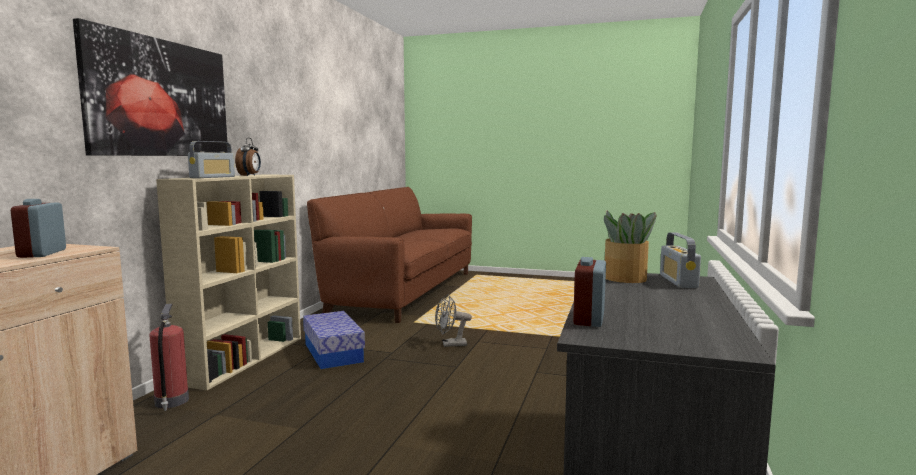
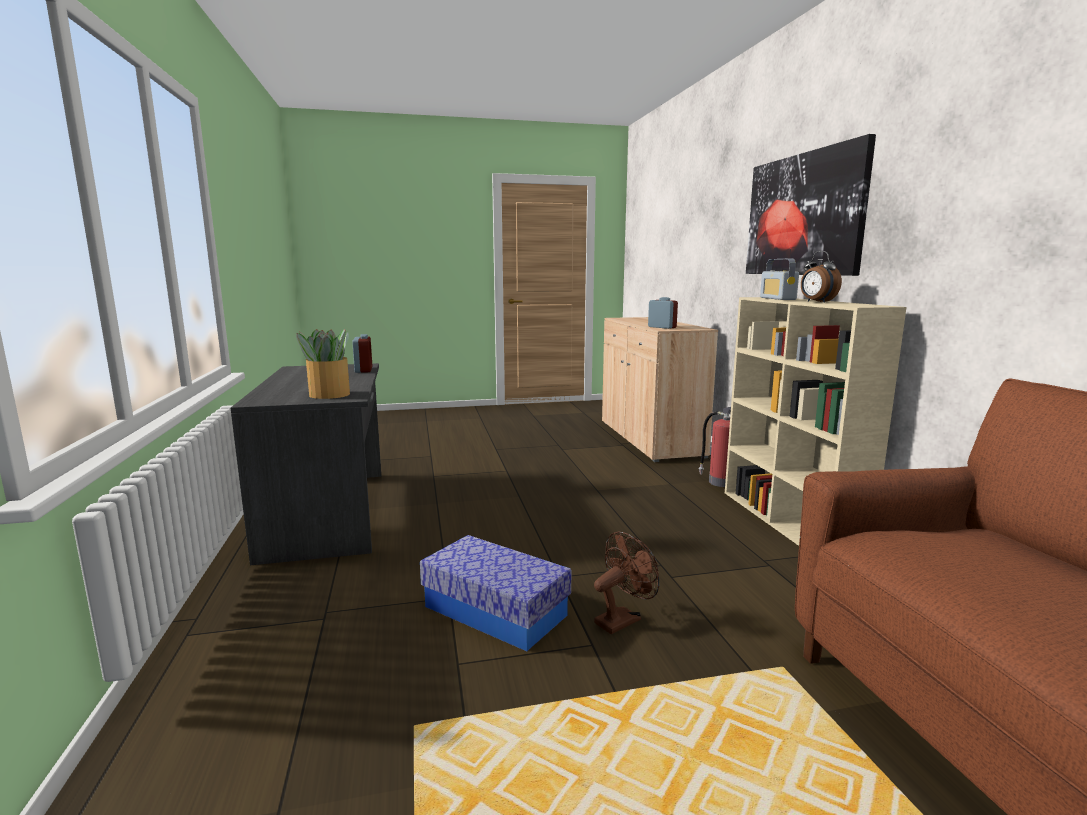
camera: 150 degrees right, 5 degrees up
storage box [303,311,365,369] -> storage box moved to [420,535,571,651]
grey fan [435,294,472,347] -> brown fan [594,532,659,634]
radio [660,232,701,288] -> none

